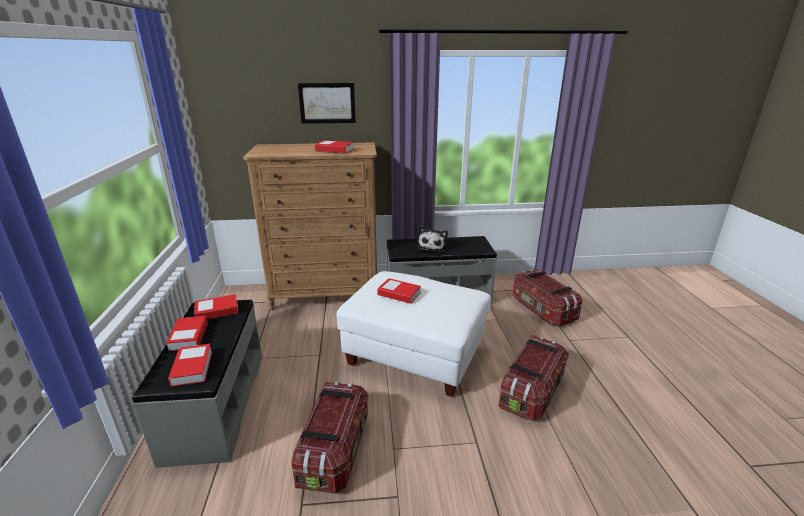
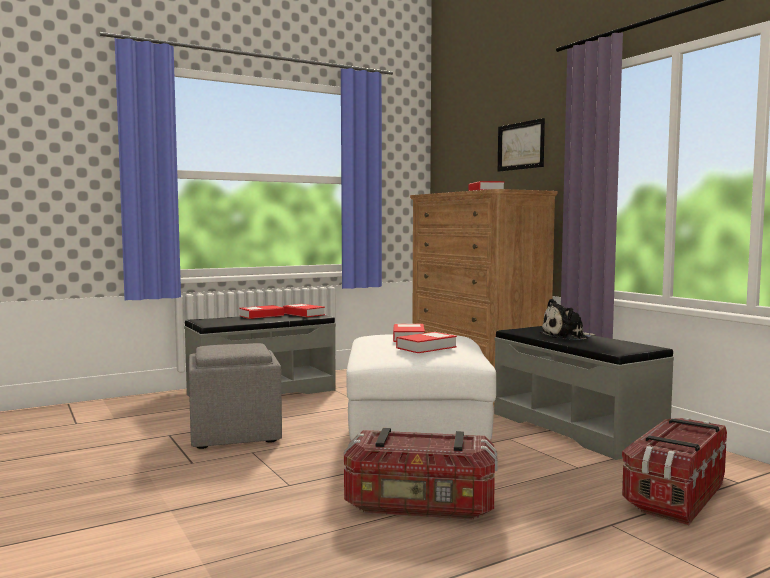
camera: 65 degrees right, 20 degrees down
book [168,344,212,387] -> book moved to [396,332,457,353]
storage box [292,382,368,494] -> grey ottoman [189,343,282,449]

